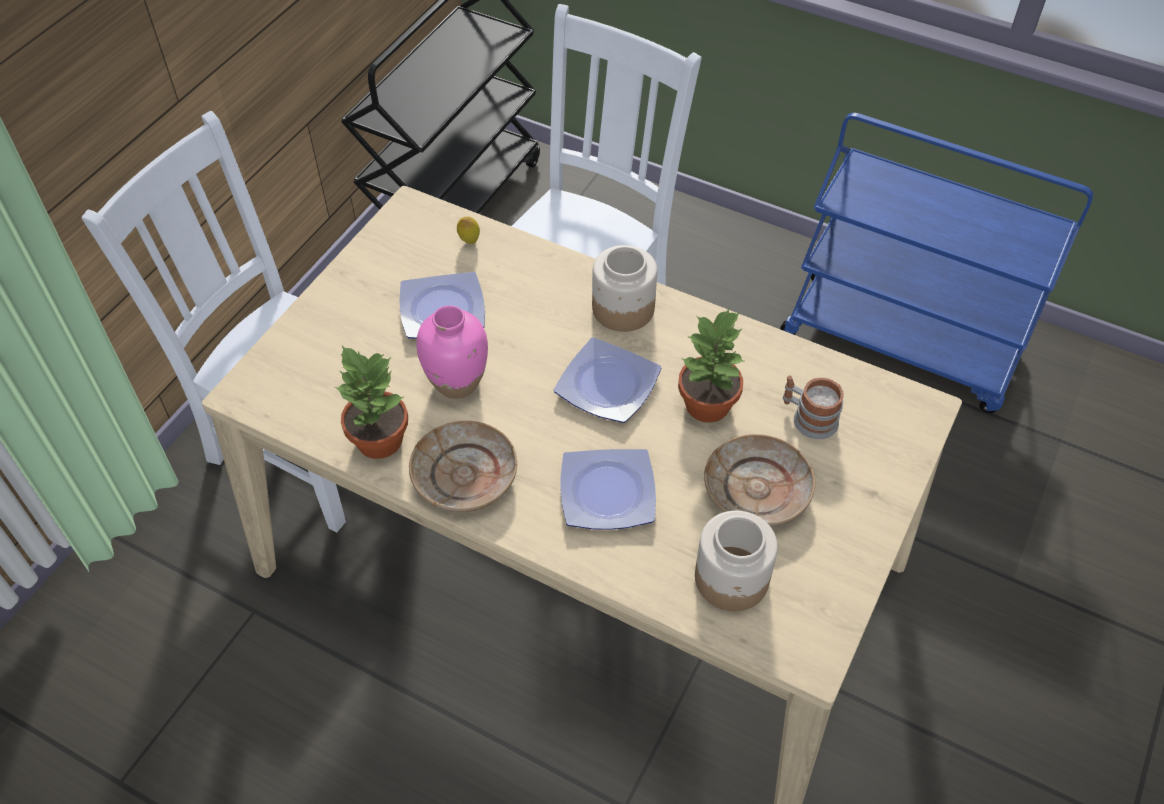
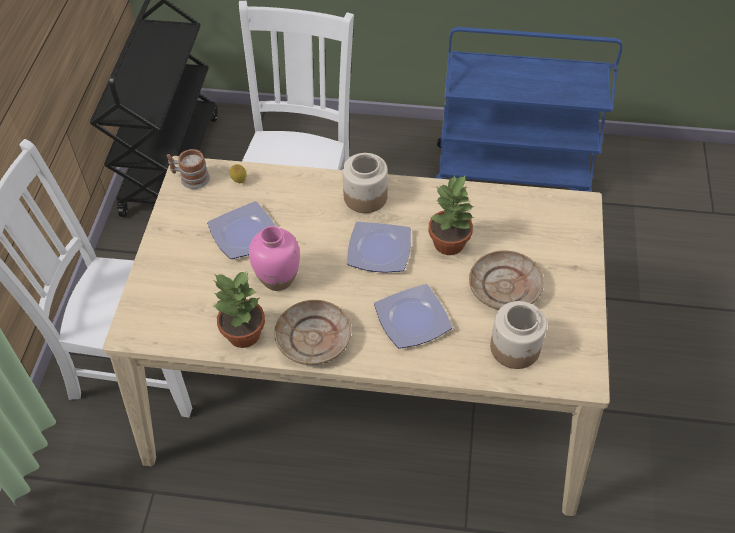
camera: 20 degrees left, 0 degrees up
mug [783,375,844,439] -> mug moved to [167,149,210,189]

